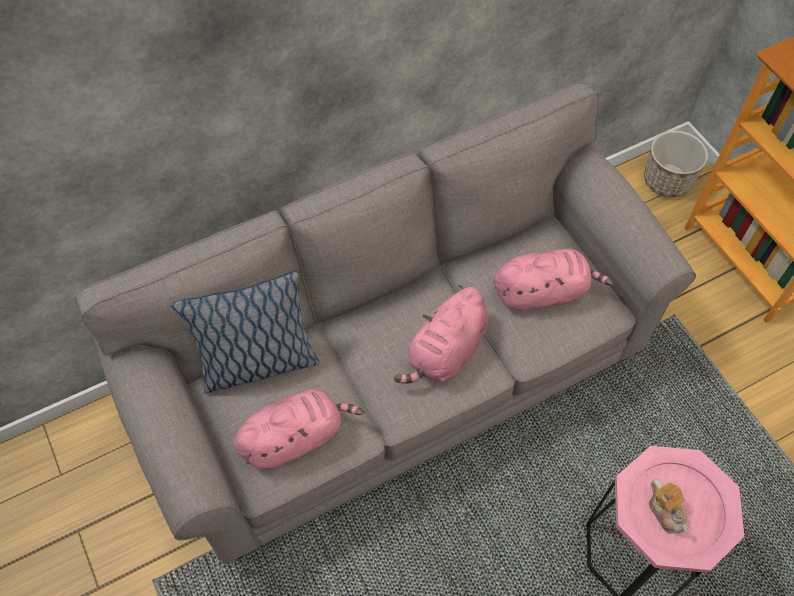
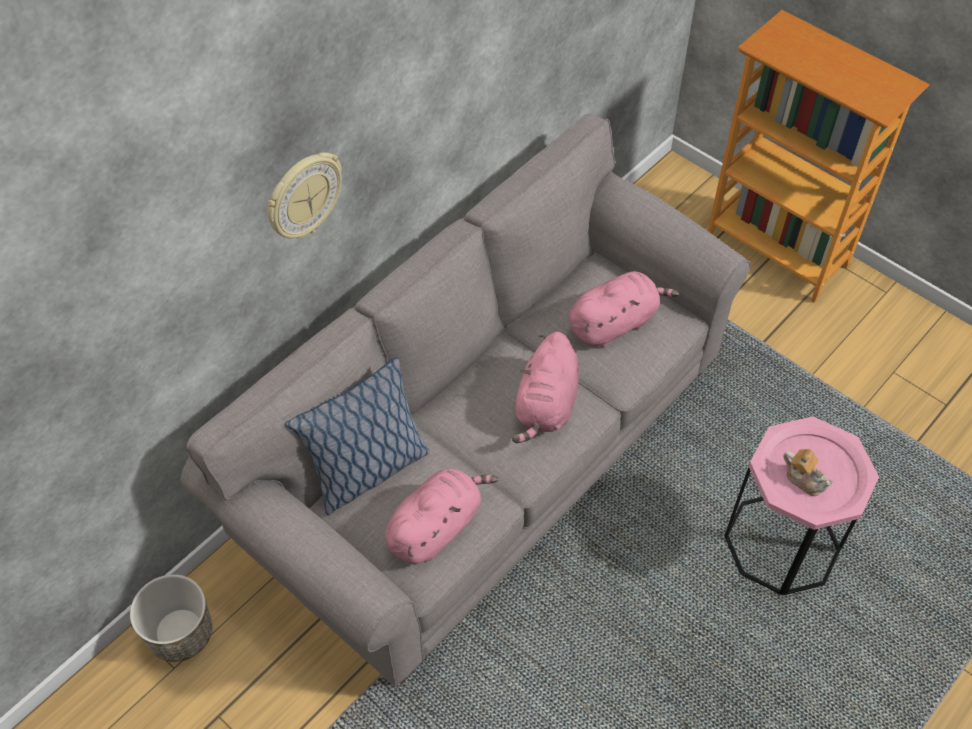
camera: 20 degrees left, 5 degrees down
planter [644,131,708,197] -> planter moved to [130,574,212,662]
none -> wall clock [267,152,342,239]

